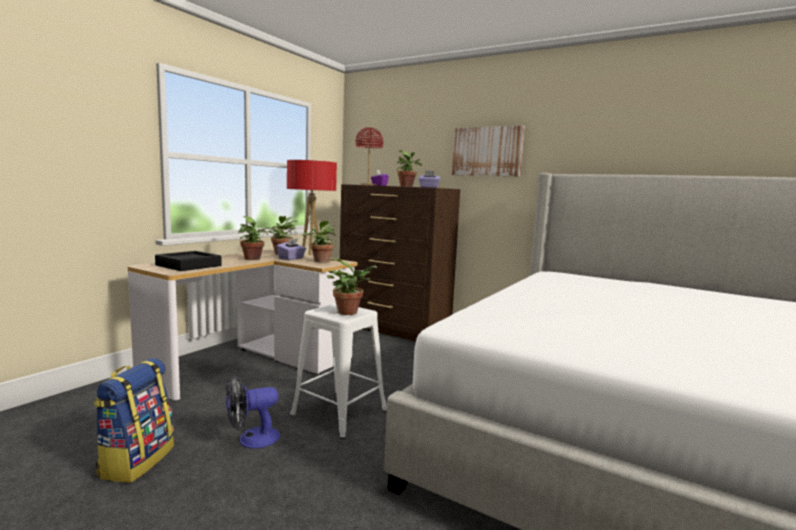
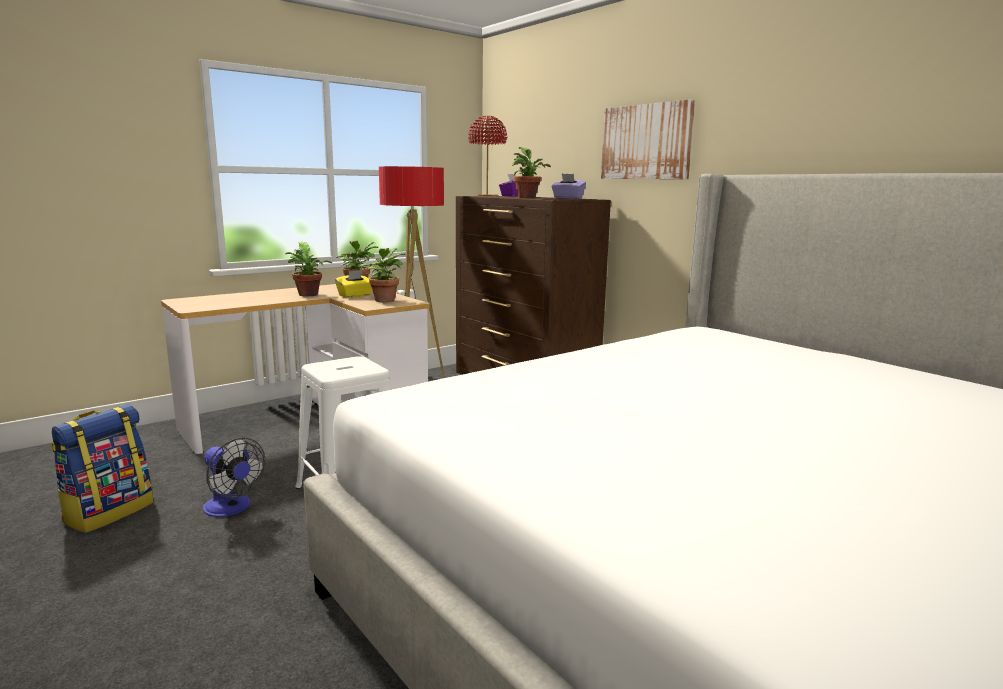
camera: 20 degrees right, 5 degrees up
black tray [155,251,222,271] -> none
fan [226,375,280,448] -> fan turned 135 degrees counterclockwise [203,437,265,517]
purple tissue box [277,239,306,260] -> yellow tissue box [335,270,372,298]
potted plant [327,259,377,315] -> none

